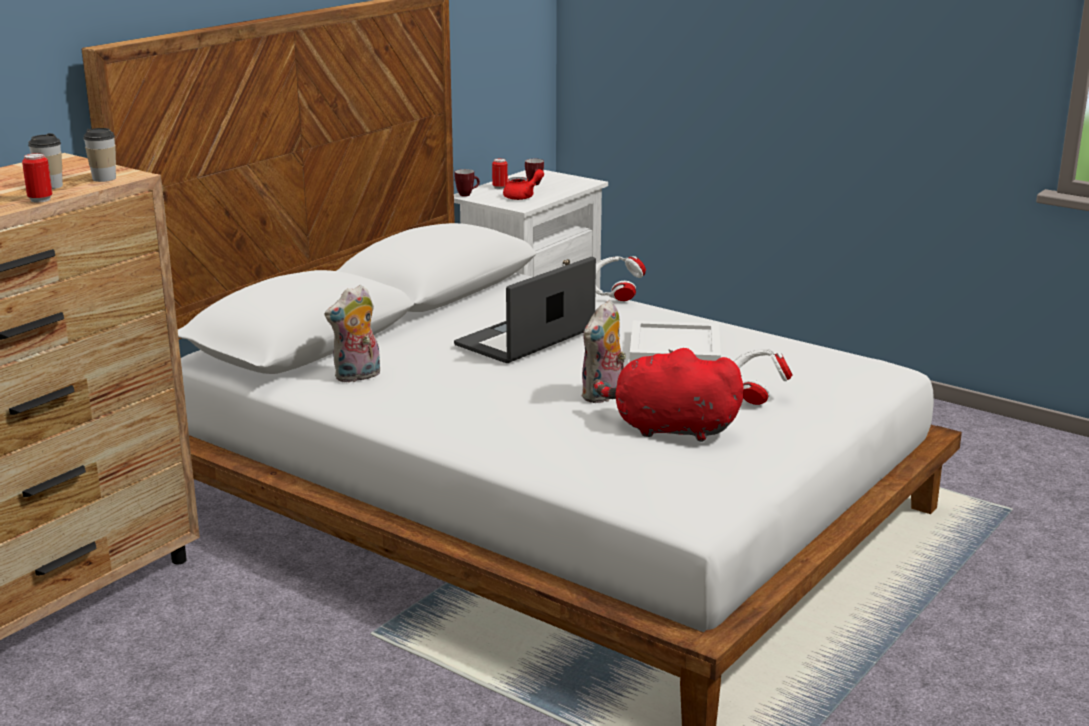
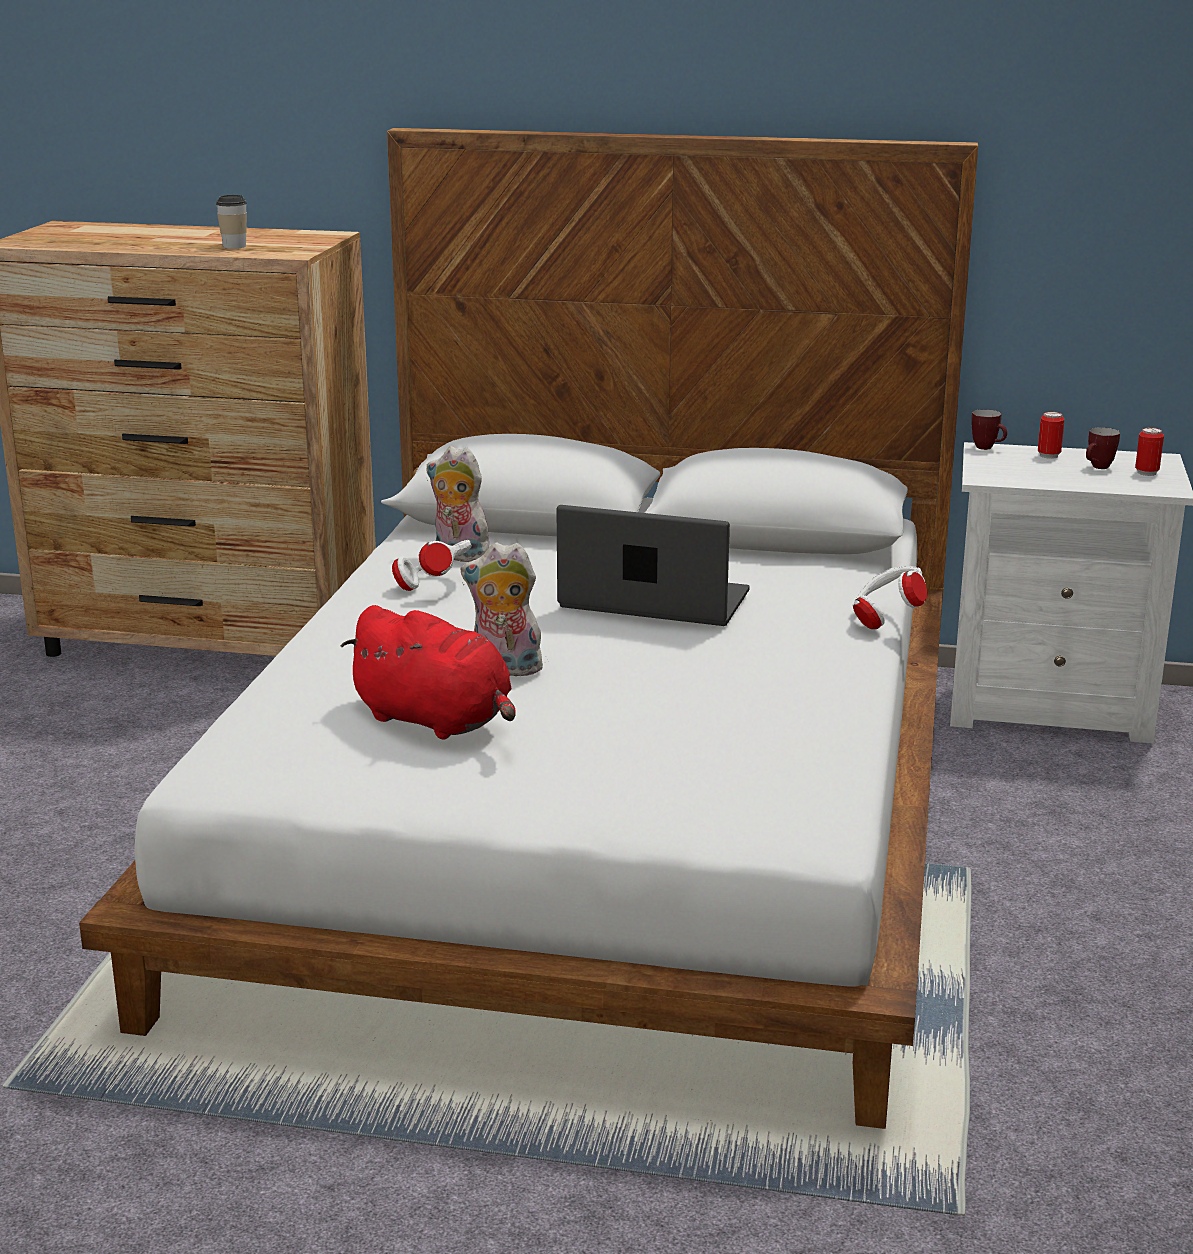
camera: 65 degrees right, 0 degrees up
can [22,153,52,203] -> can moved to [1135,427,1164,476]
cup [83,128,116,182] -> none
red teapot [503,169,544,200] -> none
red plush toy [593,348,744,442] -> red plush toy turned 135 degrees clockwise [341,605,516,739]
white tray [629,321,721,363] -> none
white headphones [733,349,793,405] -> white headphones moved to [392,540,472,591]

